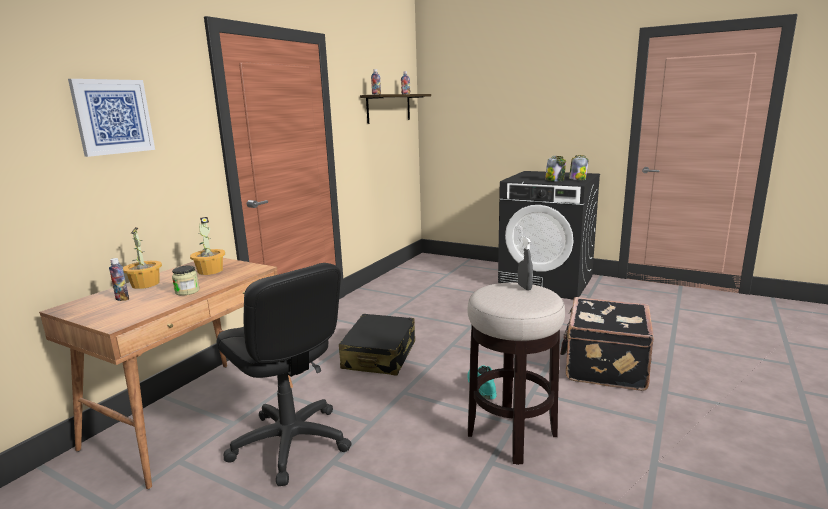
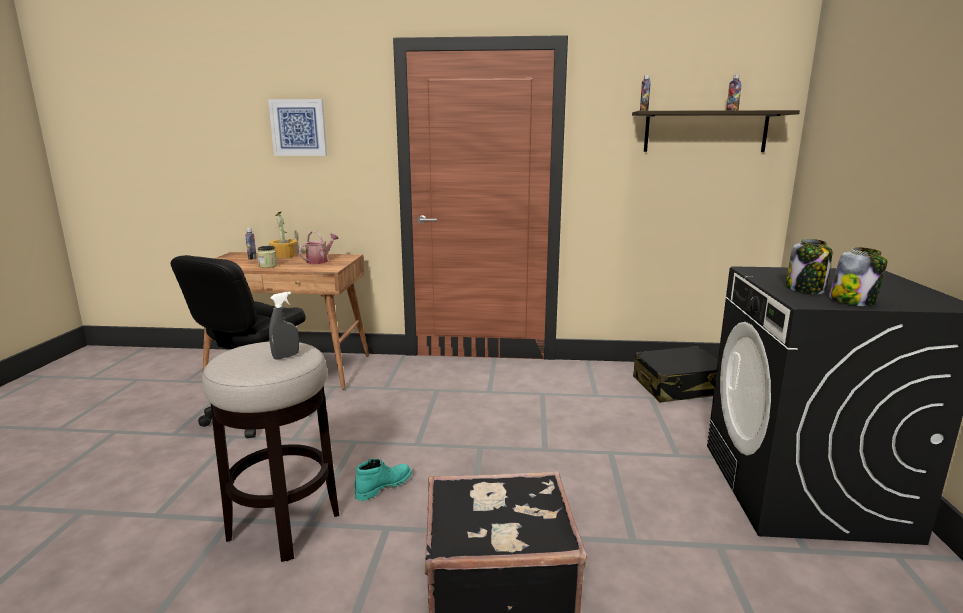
camera: 65 degrees right, 0 degrees up
potted plant [190,217,225,275] -> watering can [299,231,339,264]
black suitcase [339,314,415,376] -> black suitcase moved to [633,346,718,403]

